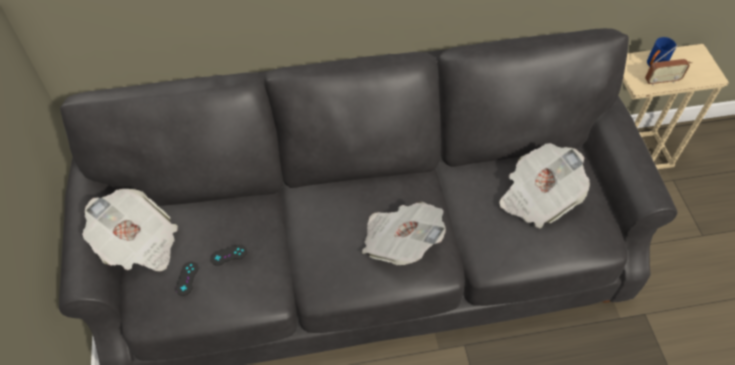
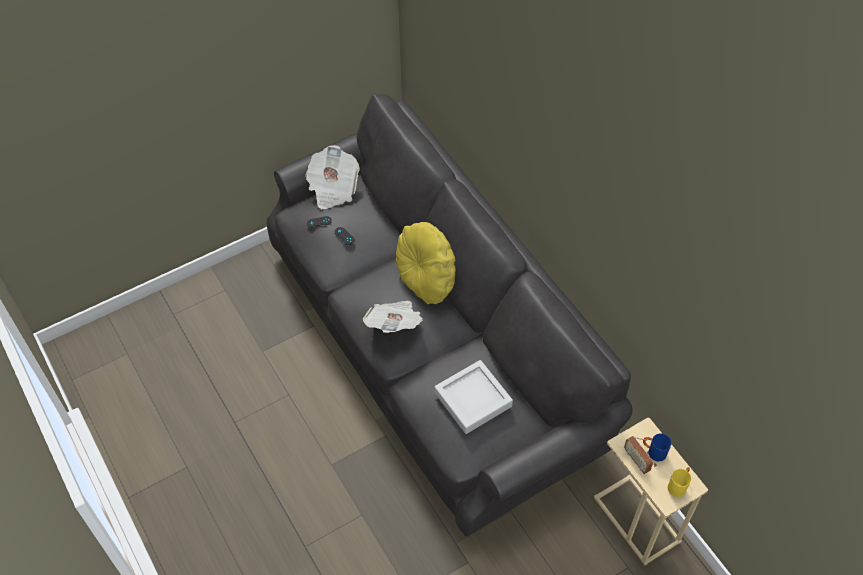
camera: 70 degrees right, 0 degrees up
newspaper [499,143,590,228] -> grey tray [434,360,513,434]
none -> yellow pillow [396,222,456,304]
none -> yellow mug [668,467,691,497]

